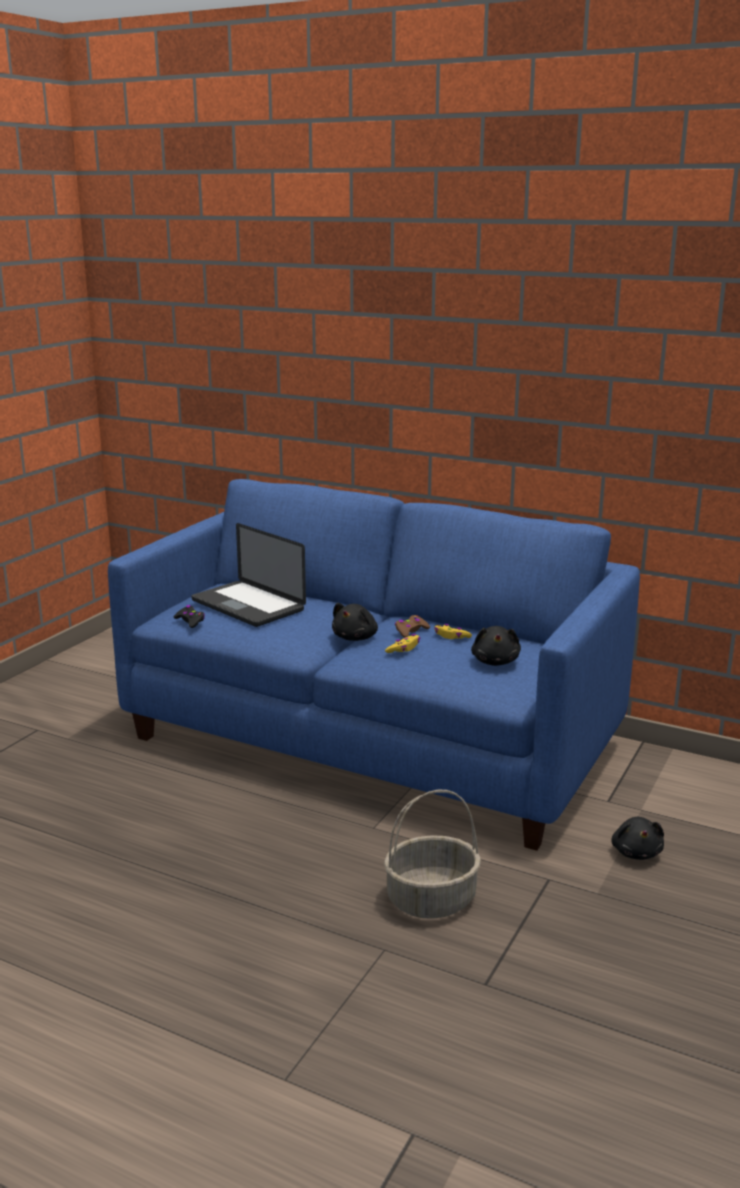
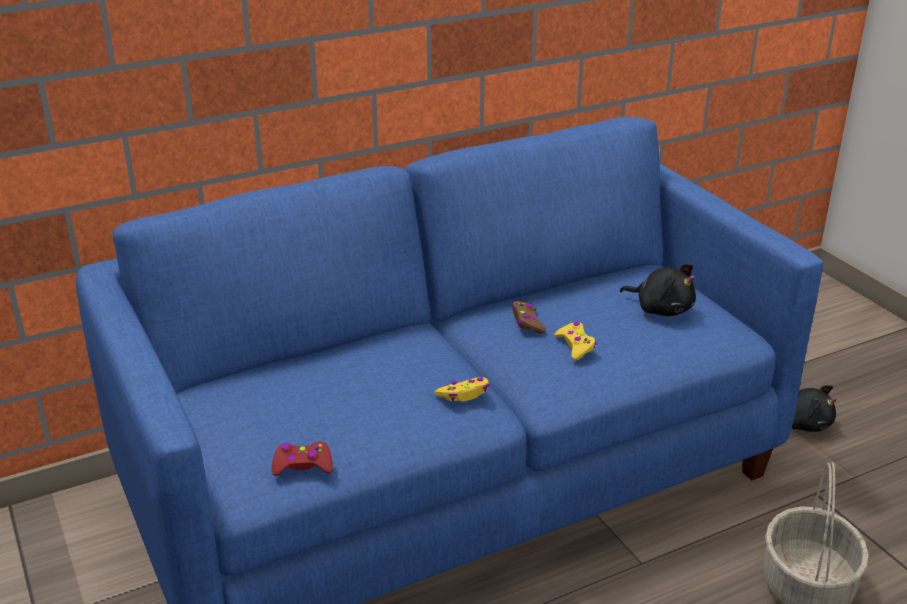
camera: 55 degrees left, 10 degrees up
black game controller [173,605,205,628] -> red game controller [272,442,333,476]
laptop [191,523,306,627] -> none
black plush toy [332,603,378,641] -> none
yellow game controller [434,624,472,639] -> yellow game controller moved to [434,377,489,402]

